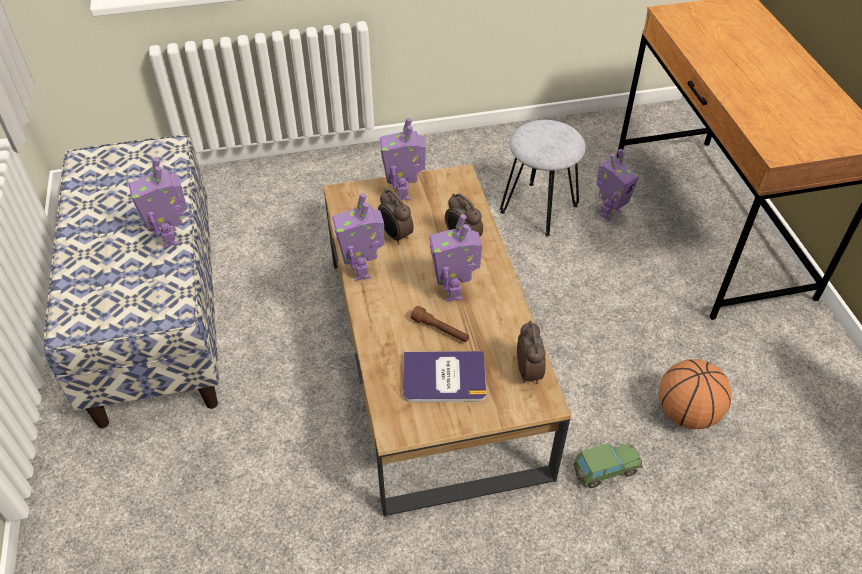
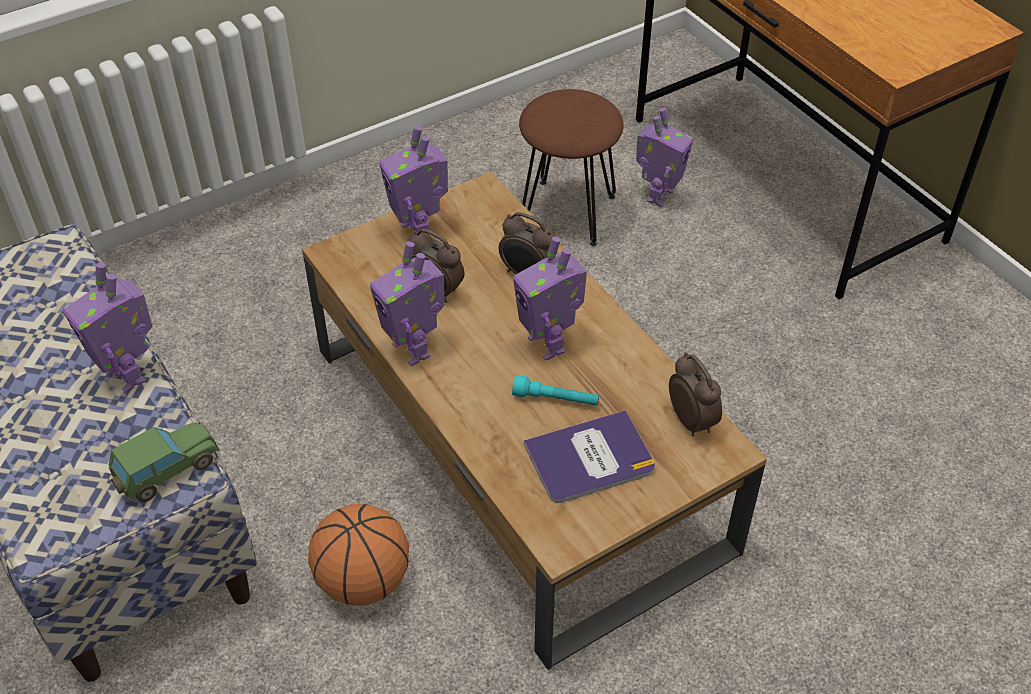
camera: 20 degrees left, 0 degrees up
brown flashlight [411,306,469,342] -> turquoise flashlight [512,375,599,406]
grey stool [500,120,586,237] -> brown stool [519,89,624,246]
toy car [573,443,643,488] -> toy car moved to [109,422,219,502]
basketball [659,359,732,429] -> basketball moved to [308,504,409,605]

